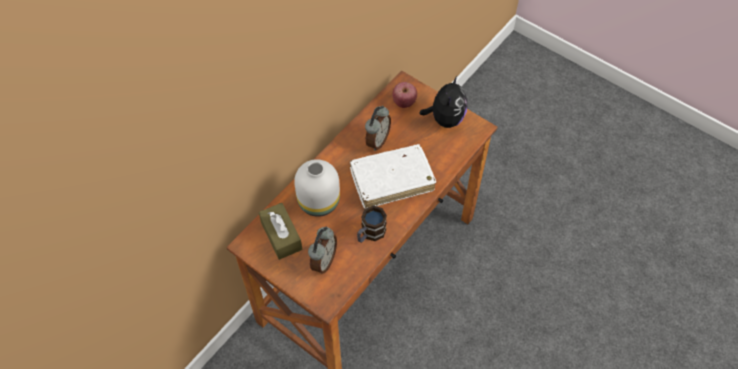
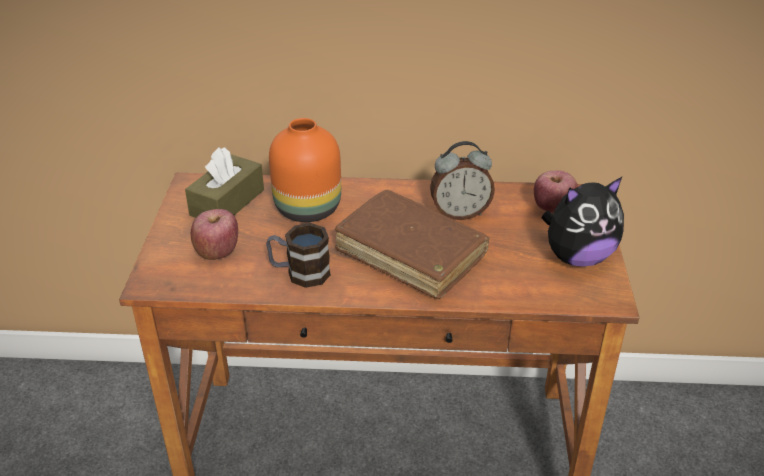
camera: 55 degrees right, 20 degrees down
white vase [294,159,340,217] -> orange vase [269,118,341,222]
alarm clock [308,227,337,274] -> apple [191,209,238,260]
white book [350,144,436,209] -> brown book [335,190,489,299]

